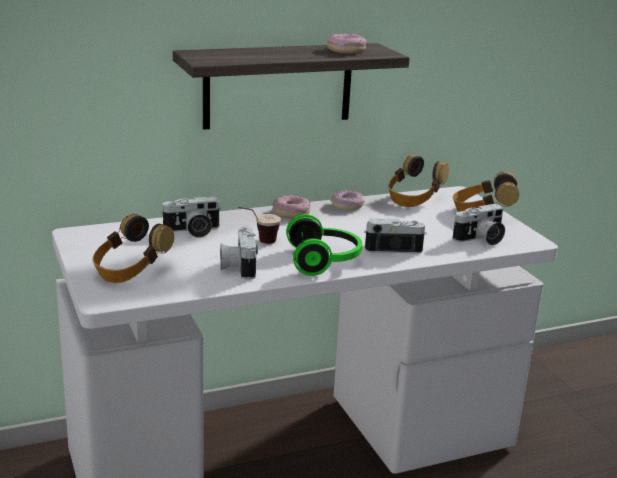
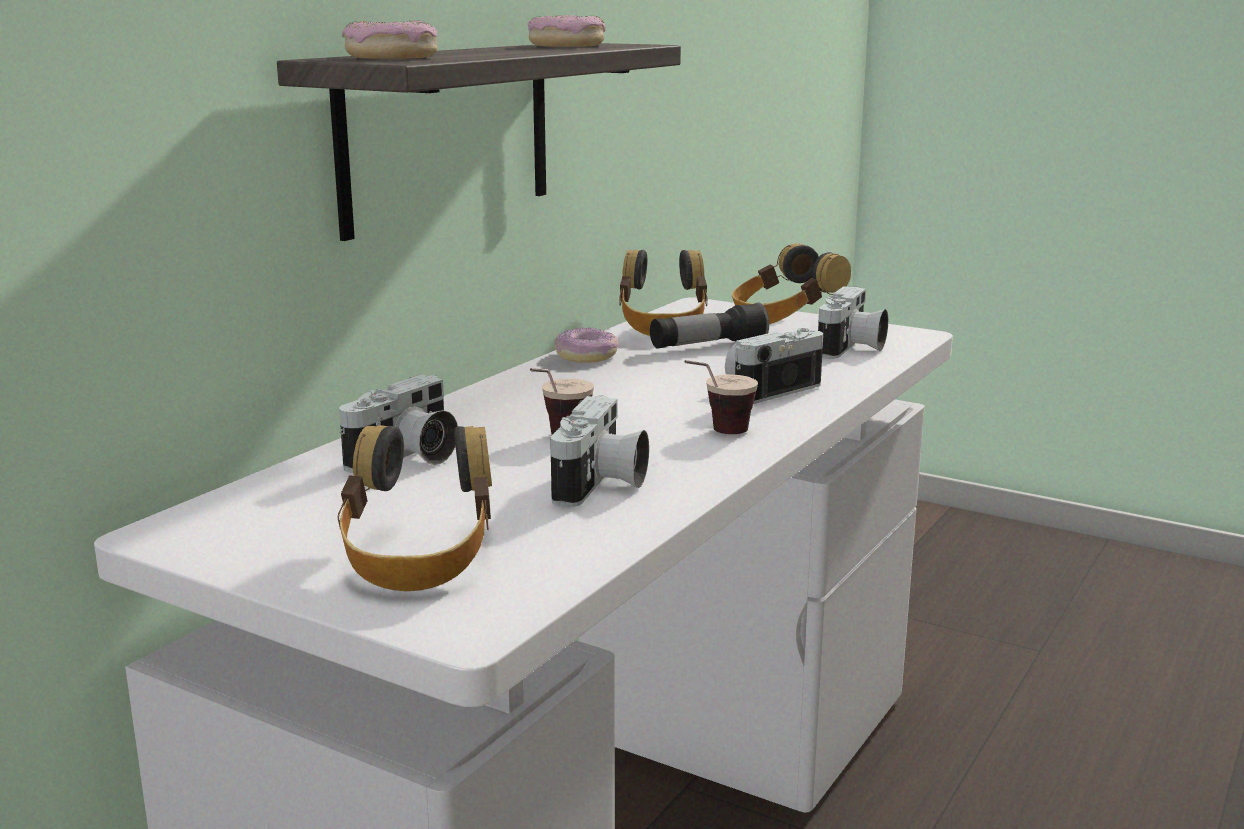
camera: 35 degrees left, 5 degrees down
camera [220,226,258,280] -> camera turned 120 degrees counterclockwise [550,396,649,507]
donut [272,195,311,218] -> donut moved to [342,20,438,59]
headphones [286,214,362,276] -> cup [684,360,758,434]
none -> flashlight [650,302,769,349]

